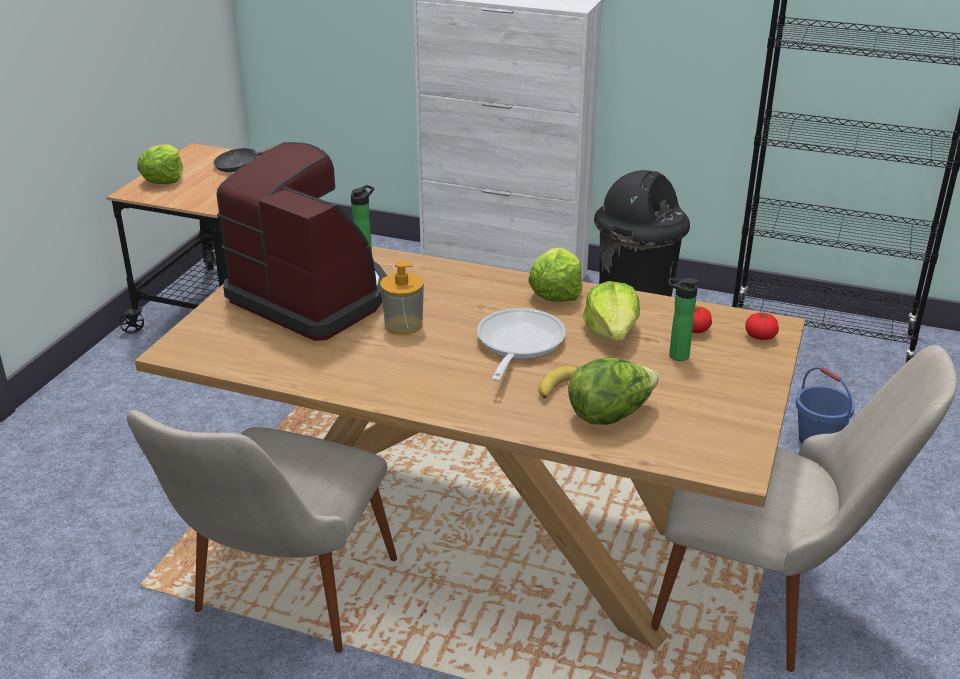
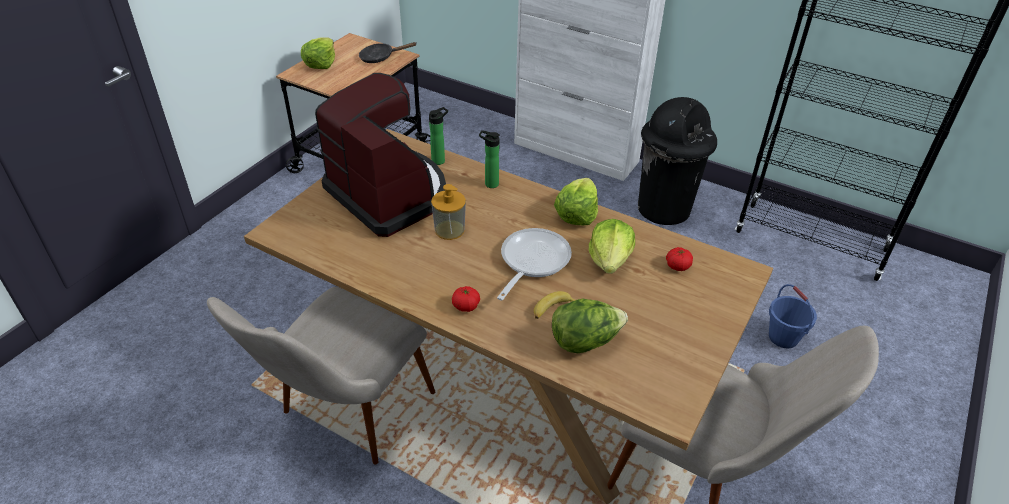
camera: 10 degrees right, 10 degrees up
bottle [669,278,699,361] -> bottle moved to [479,130,500,188]
tomato [745,312,779,340] -> tomato moved to [452,286,480,312]

